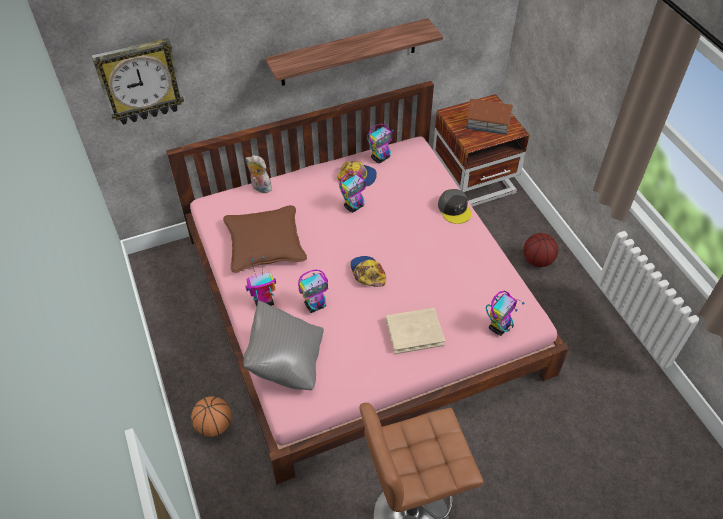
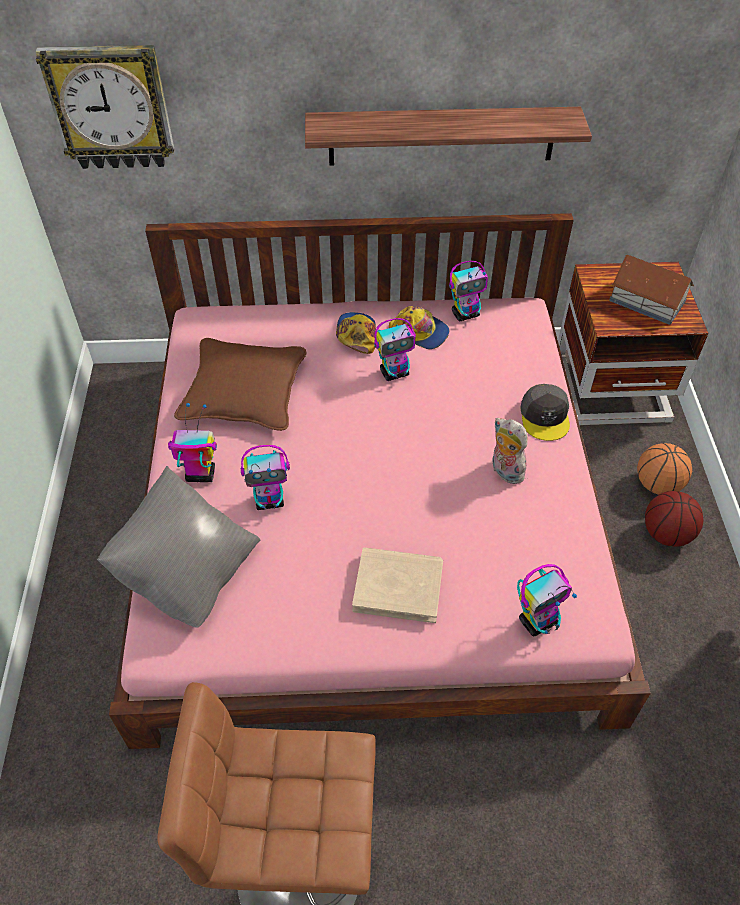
camera: 20 degrees right, 0 degrees up
basketball [191,396,232,437] -> basketball moved to [637,443,692,495]
plush toy [246,155,272,193] -> plush toy moved to [492,418,528,484]
cap [350,256,386,287] -> cap moved to [336,312,376,354]

